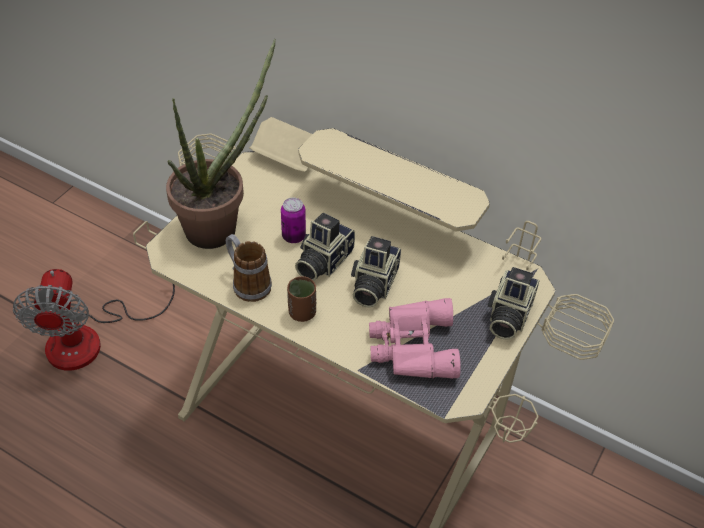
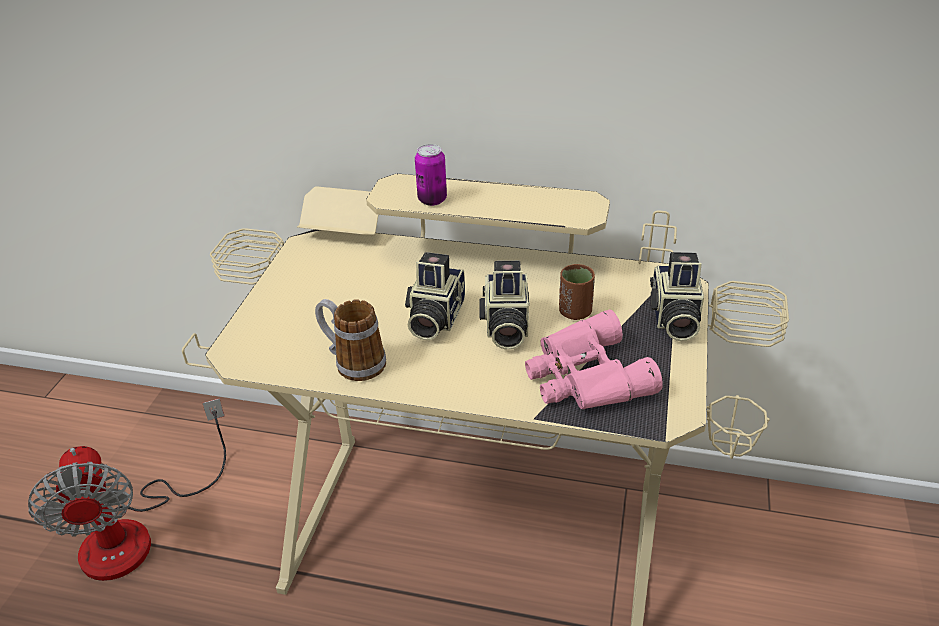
camera: 15 degrees left, 10 degrees down
potted plant [166,39,276,249] -> none
can [281,198,306,243] -> can moved to [415,144,447,206]
brown cup [287,276,316,322] -> brown cup moved to [559,264,595,320]

